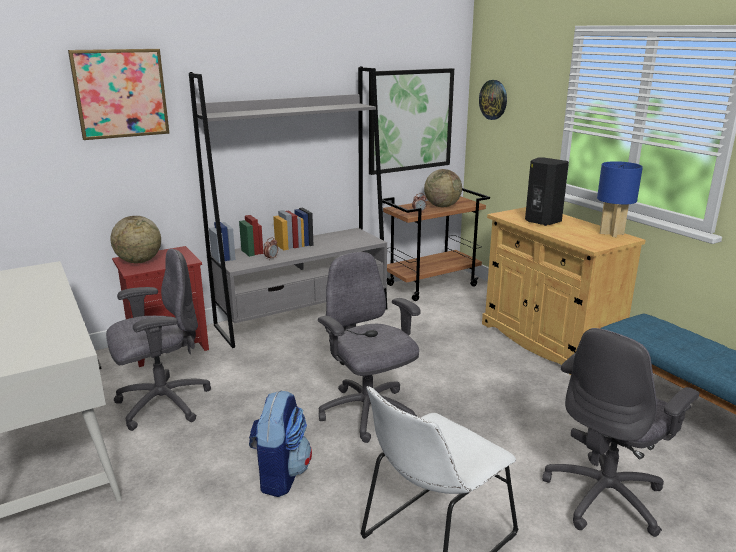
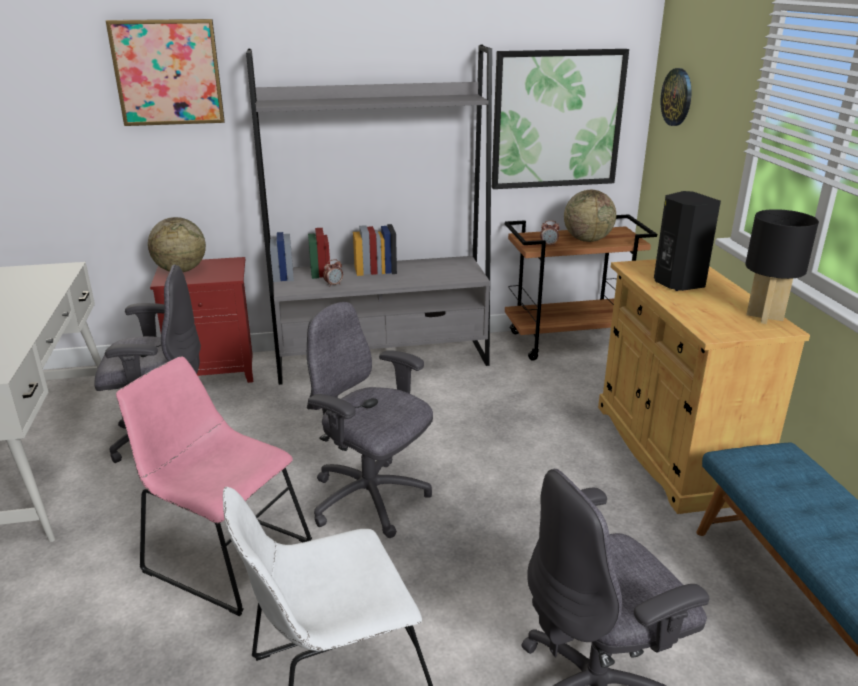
camera: 20 degrees right, 5 degrees up
backpack [249,390,312,497] -> pink chair [116,356,312,616]
grey office chair [318,252,421,443] -> grey office chair turned 45 degrees counterclockwise [307,302,433,538]
blue table lamp [597,161,643,237] -> black table lamp [745,209,819,324]

